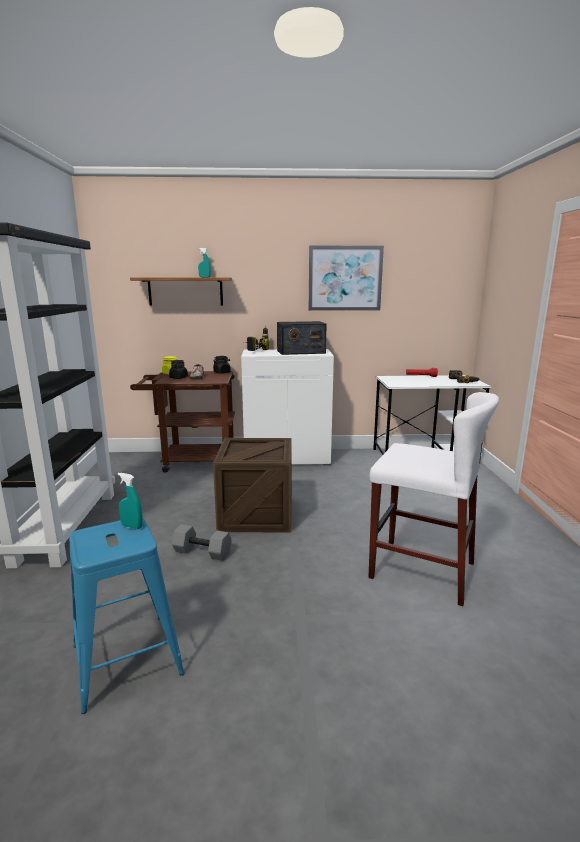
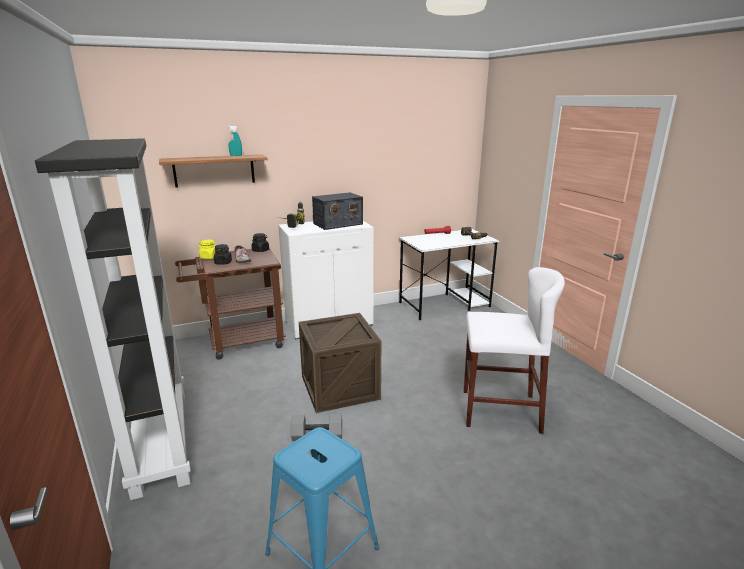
camera: 20 degrees left, 5 degrees up
turquoise spray bottle [118,473,143,529] -> none
picture [309,246,384,311] -> none

